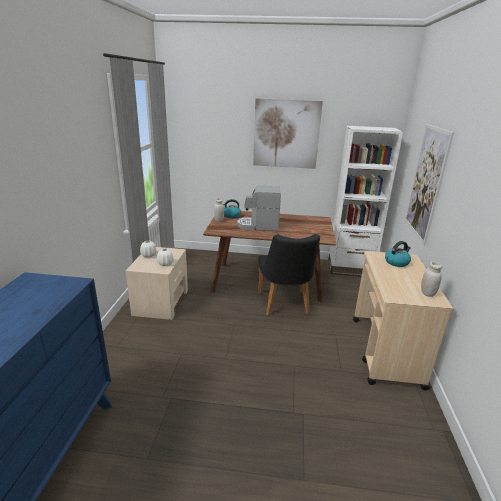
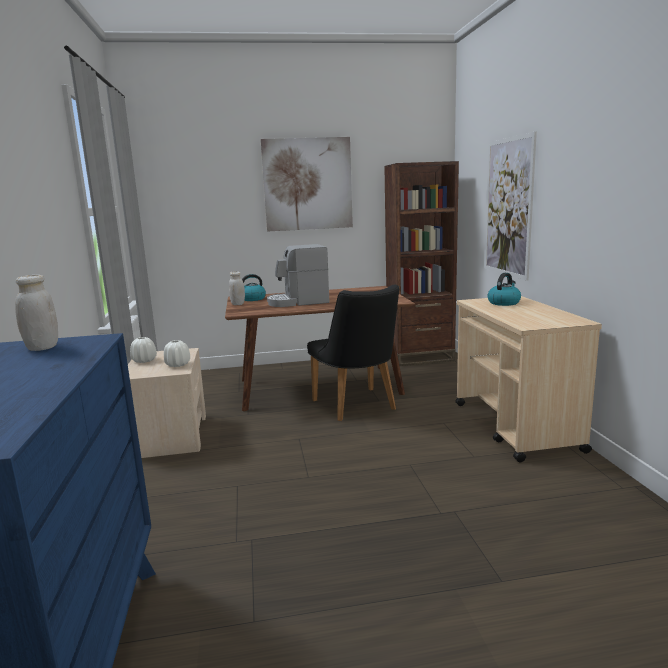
camera: 15 degrees left, 10 degrees down
white bookcase [328,126,403,277] -> brown bookcase [384,161,459,366]
white jar [421,261,442,297] -> white jar moved to [15,275,58,351]

